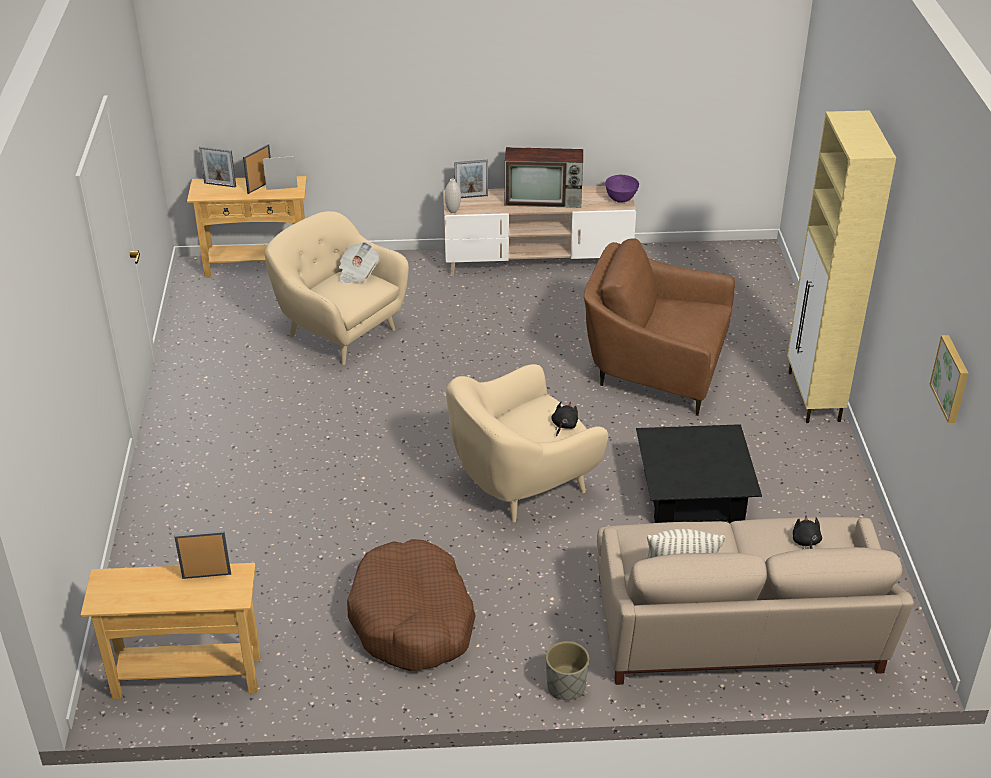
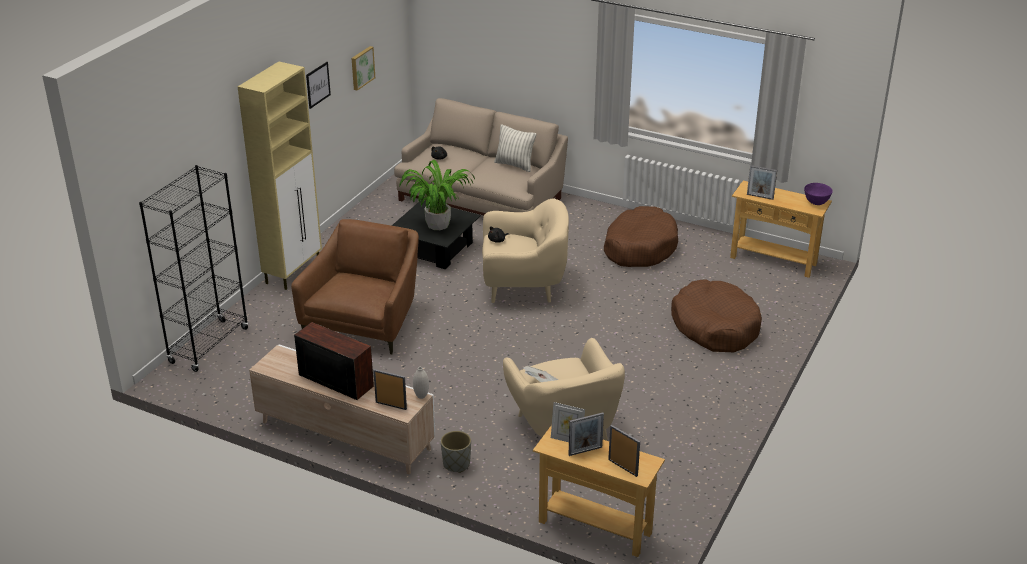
camera: 150 degrees left, 5 degrees down
grey planter [546,641,589,700] -> grey planter moved to [441,431,471,473]
brown armchair [584,238,735,416] -> brown armchair turned 120 degrees counterclockwise [291,219,419,354]
purple bowl [605,175,639,203] -> purple bowl moved to [804,183,833,205]
none -> black bookcase [139,165,249,372]
none -> picture [306,62,331,109]
none -> potted plant [399,160,475,230]
none -> brown dog bed [671,279,762,352]

